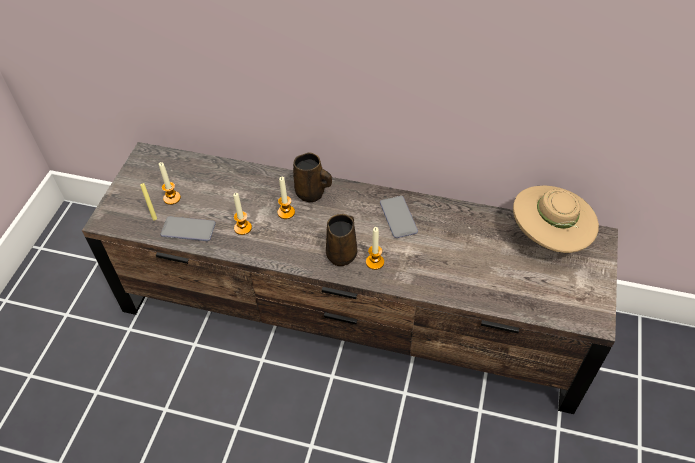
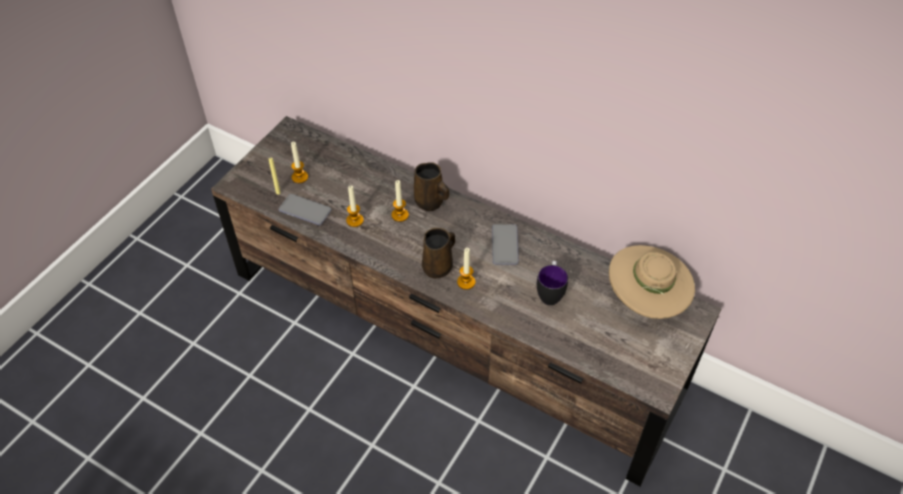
camera: 15 degrees right, 0 degrees up
none -> mug [537,261,568,305]

